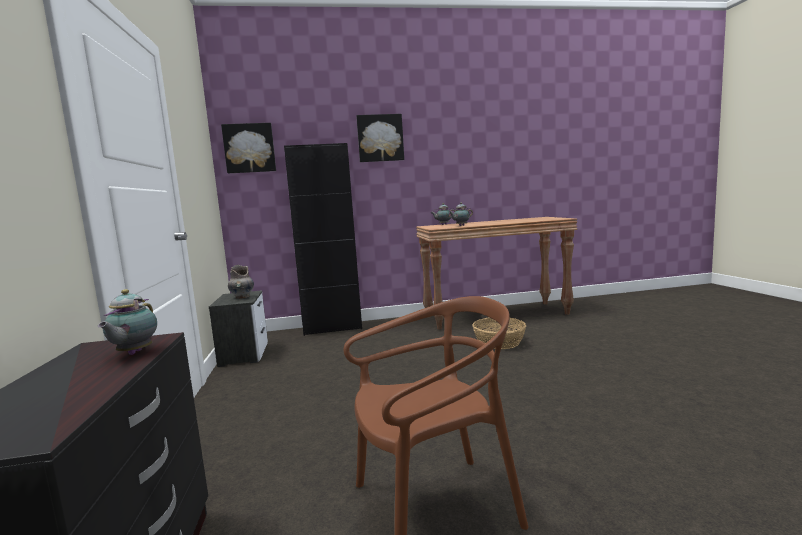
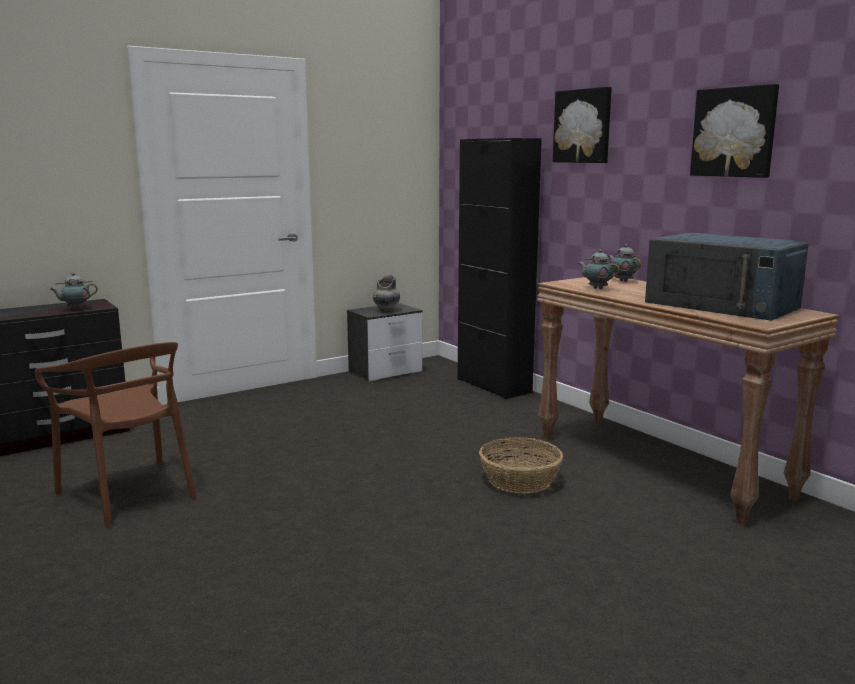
camera: 65 degrees right, 5 degrees up
picture [221,123,276,173] -> picture moved to [690,84,779,178]
none -> blue microwave [645,233,809,321]

